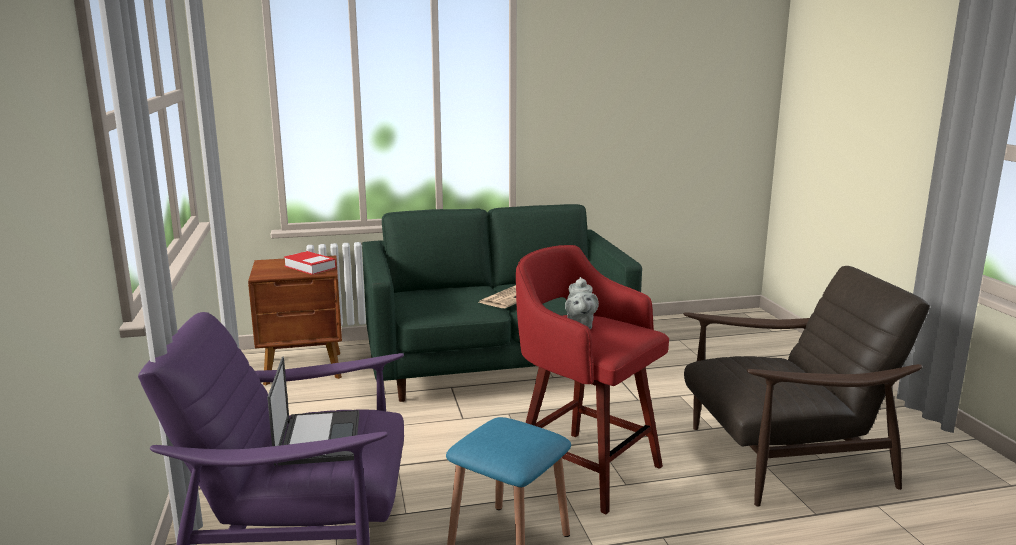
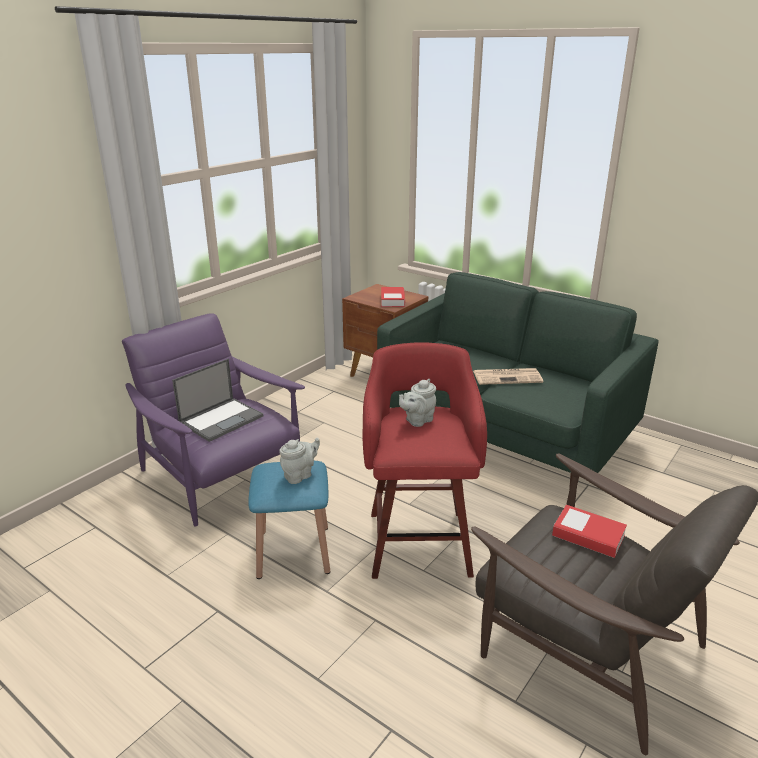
camera: 50 degrees right, 10 degrees up
none -> grey teapot [279,438,320,484]
none -> book [552,505,627,558]

